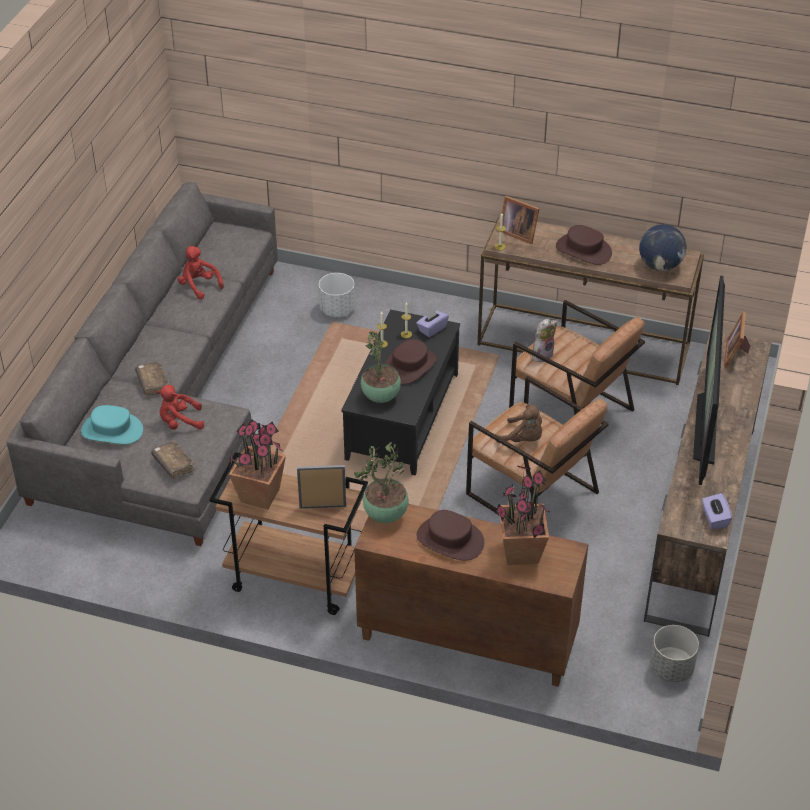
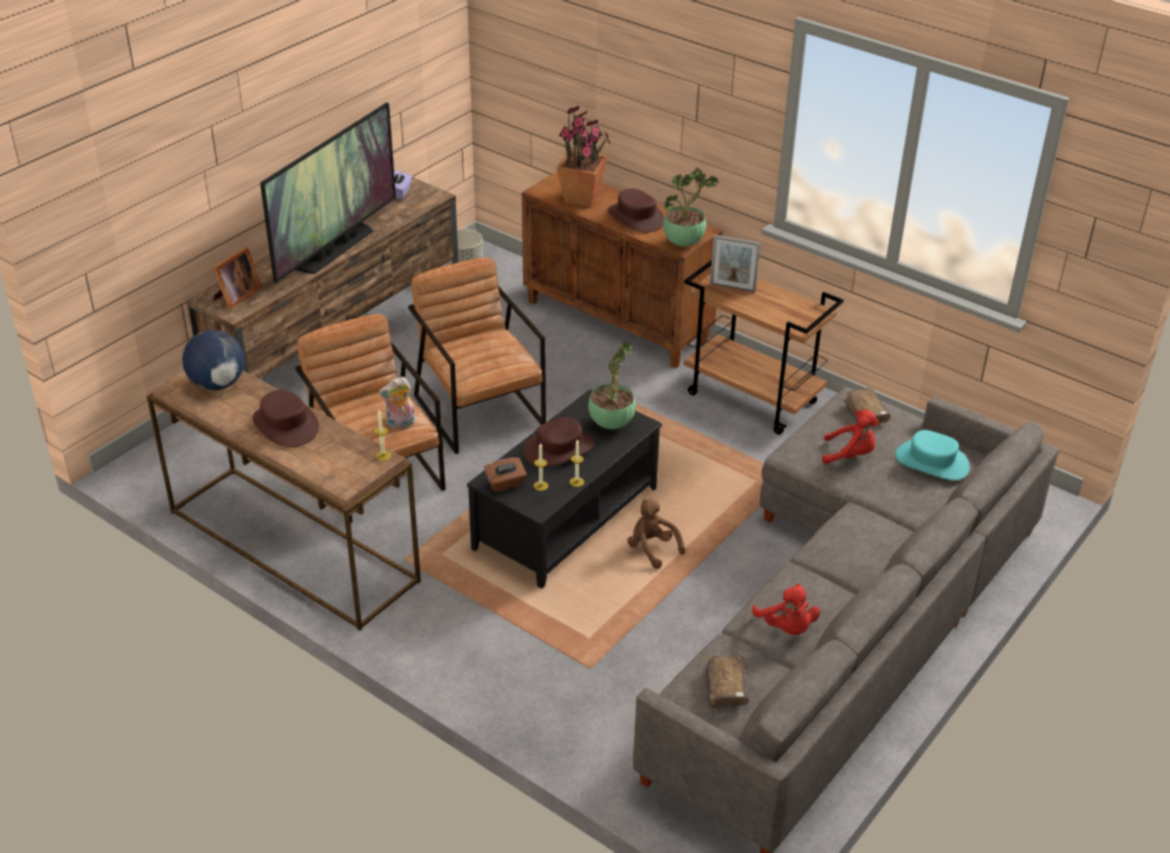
camera: 160 degrees left, 5 degrees down
brown book [135,361,169,396] -> brown book moved to [706,655,748,708]
potted plant [229,419,286,509] -> none
white planter [319,273,355,317] -> none
purple tissue box [416,308,449,337] -> brown tissue box [484,457,527,492]
brown plush toy [496,404,542,443] -> brown plush toy moved to [627,499,685,569]
picture frame [498,196,540,244] -> none

